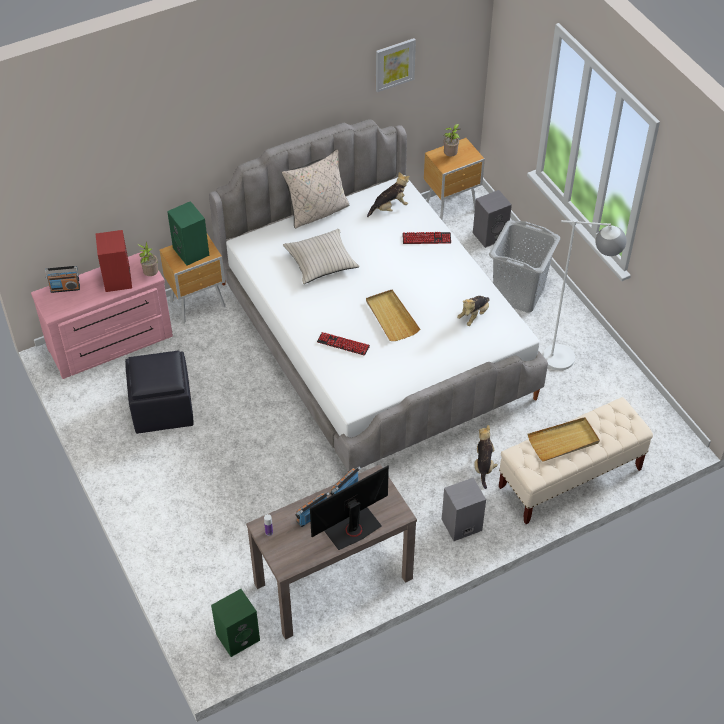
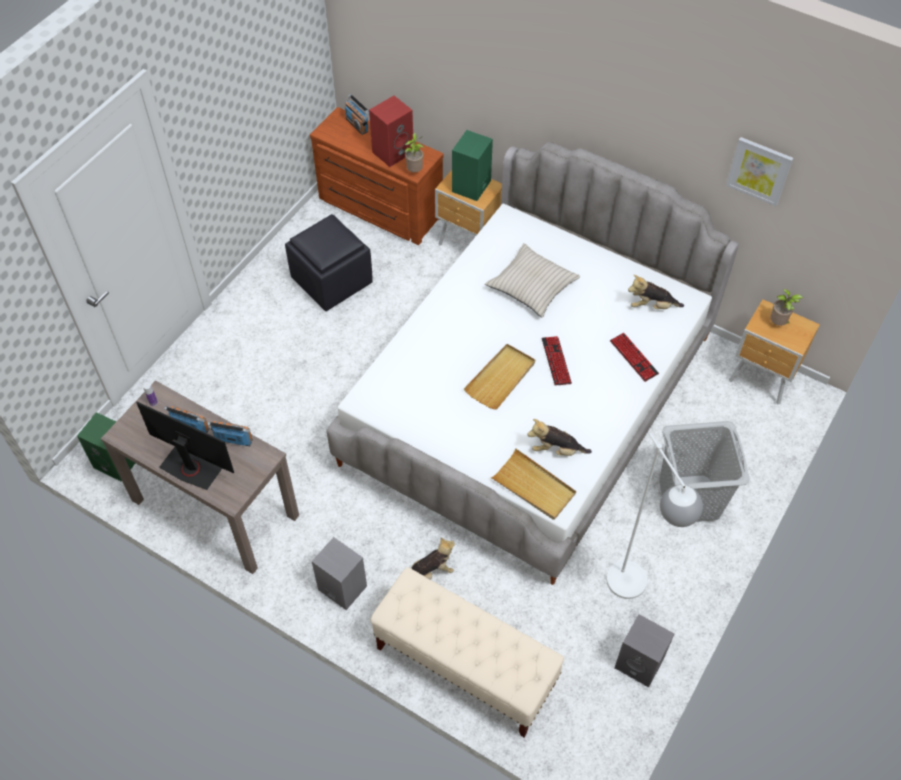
camera: 60 degrees right, 5 degrees up
pink dresser [31,252,173,379] -> brown dresser [310,107,444,245]
beige pillow [282,149,349,228] -> none
keyboard [317,332,370,356] -> keyboard moved to [542,336,572,386]
plush toy [367,172,409,217] -> plush toy turned 150 degrees clockwise [628,275,684,309]
grey speaker [473,190,512,248] -> grey speaker moved to [614,614,674,688]
beige tray [528,417,600,462] -> beige tray moved to [490,449,576,520]

